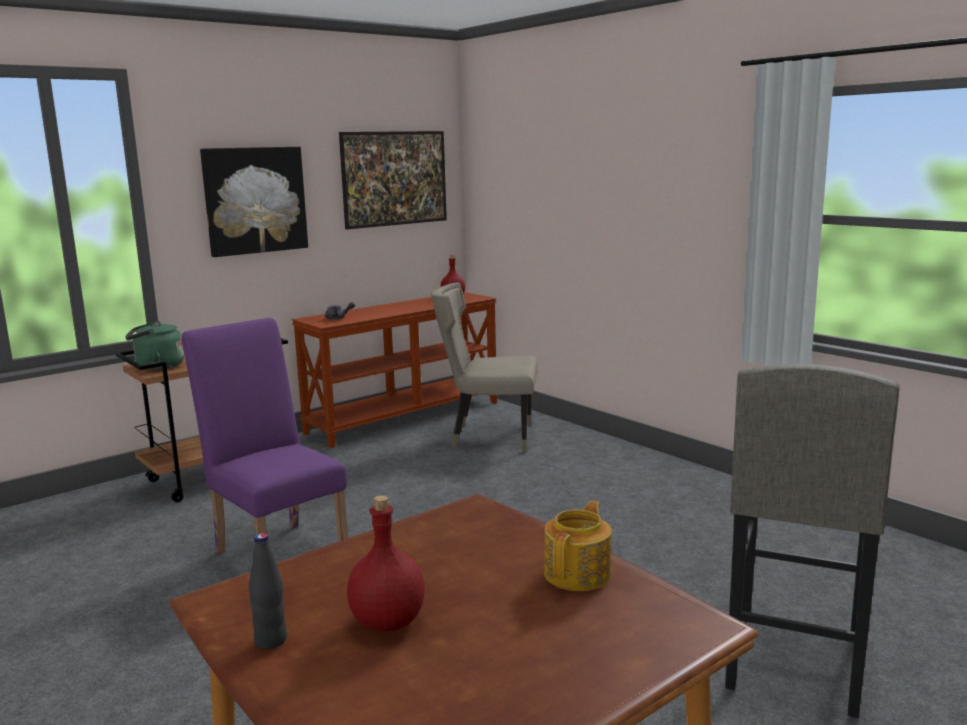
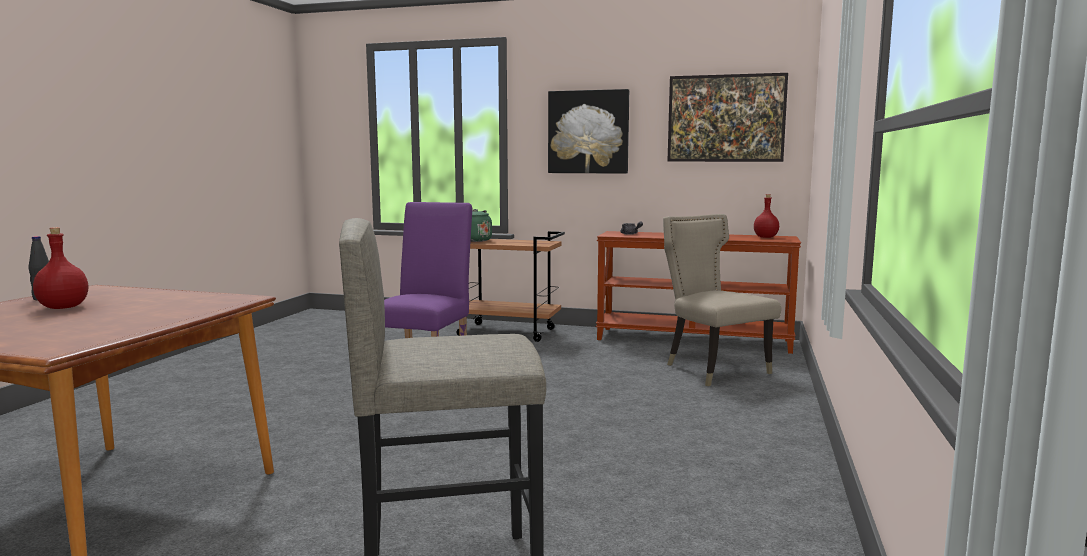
camera: 55 degrees right, 5 degrees down
teapot [544,501,612,591] -> none

